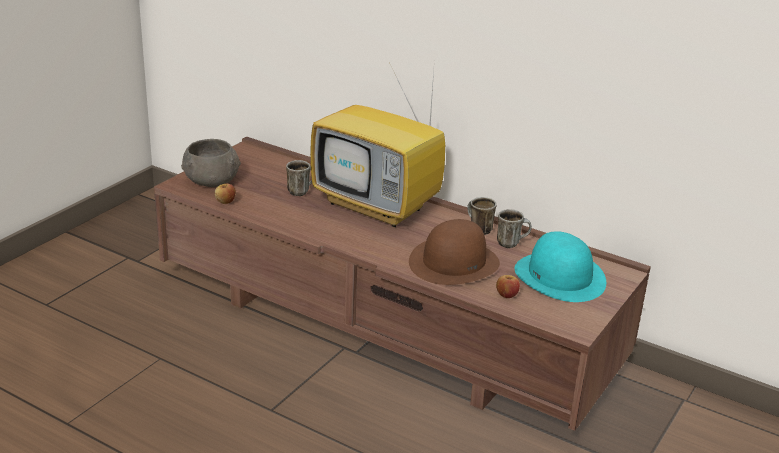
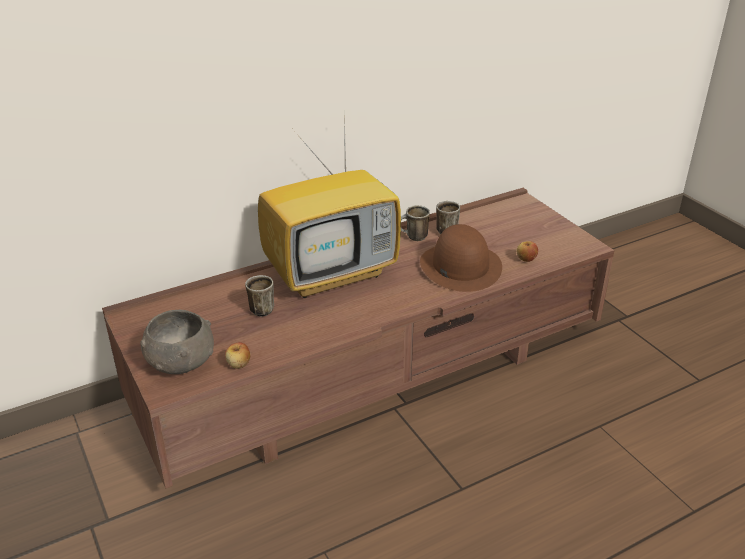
camera: 60 degrees left, 5 degrees up
turquoise hat [515,231,606,302] -> none

